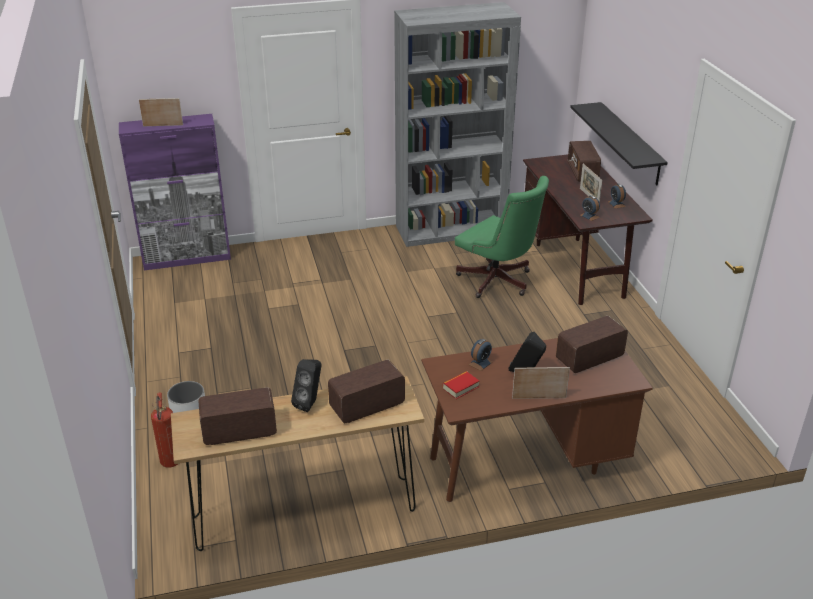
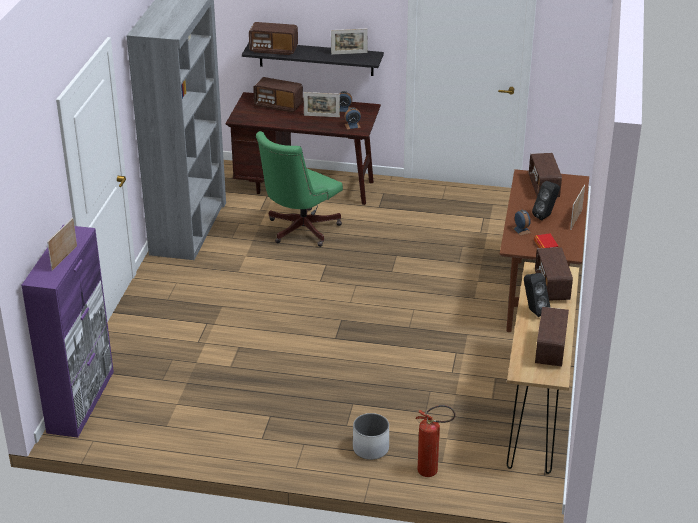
camera: 65 degrees left, 0 degrees up
green office chair [455,176,549,298] -> green office chair turned 150 degrees clockwise [256,131,343,247]
none -> radio [249,22,298,55]
none -> picture frame [331,28,368,55]

